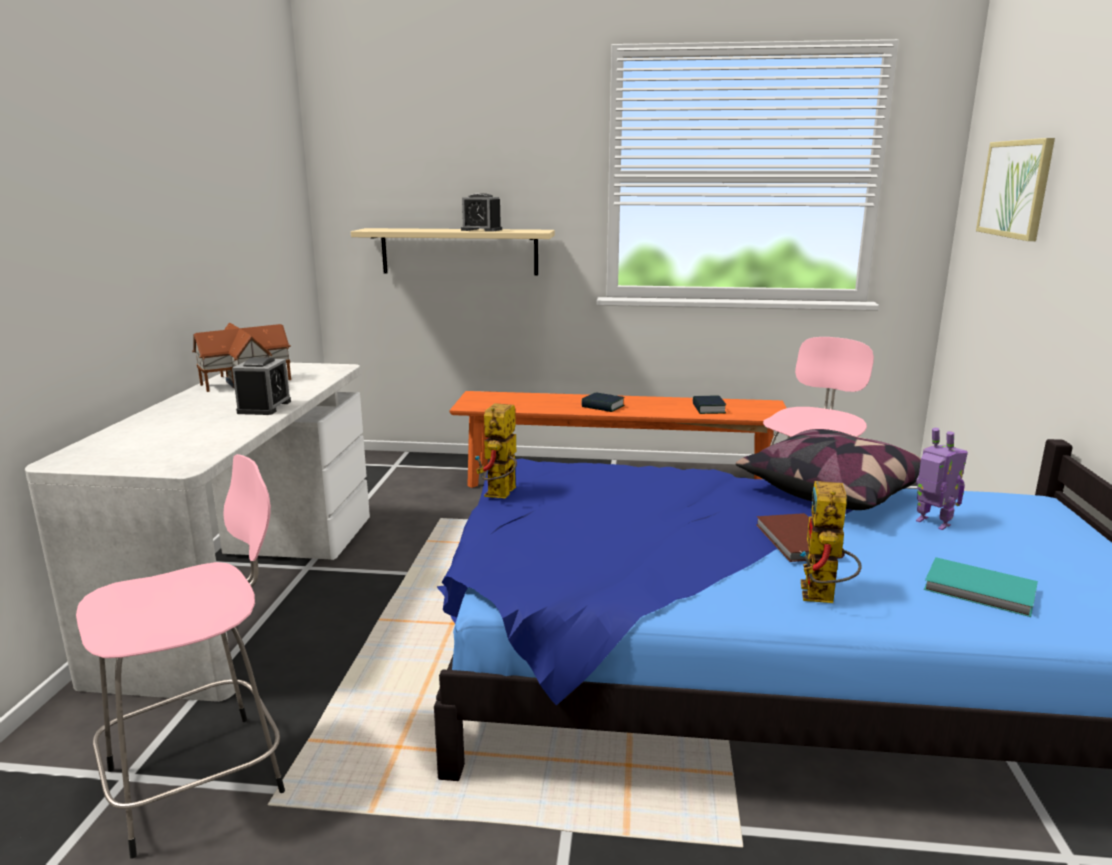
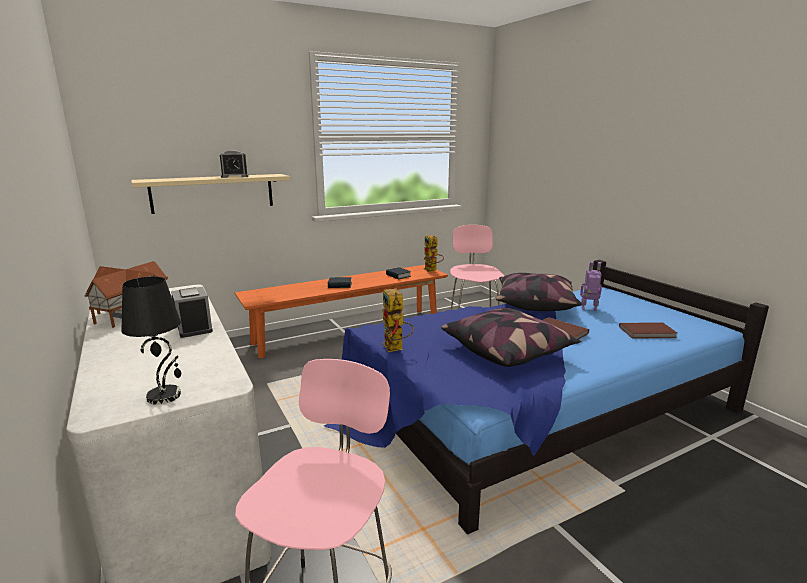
camera: 35 degrees left, 0 degrees up
toy robot [800,481,862,603] -> toy robot moved to [424,235,444,272]
turquoise book [924,557,1038,617] -> brown book [619,322,677,339]
picture [976,138,1055,241] -> none
none -> black table lamp [121,276,181,405]
none -> pillow [441,308,581,367]

